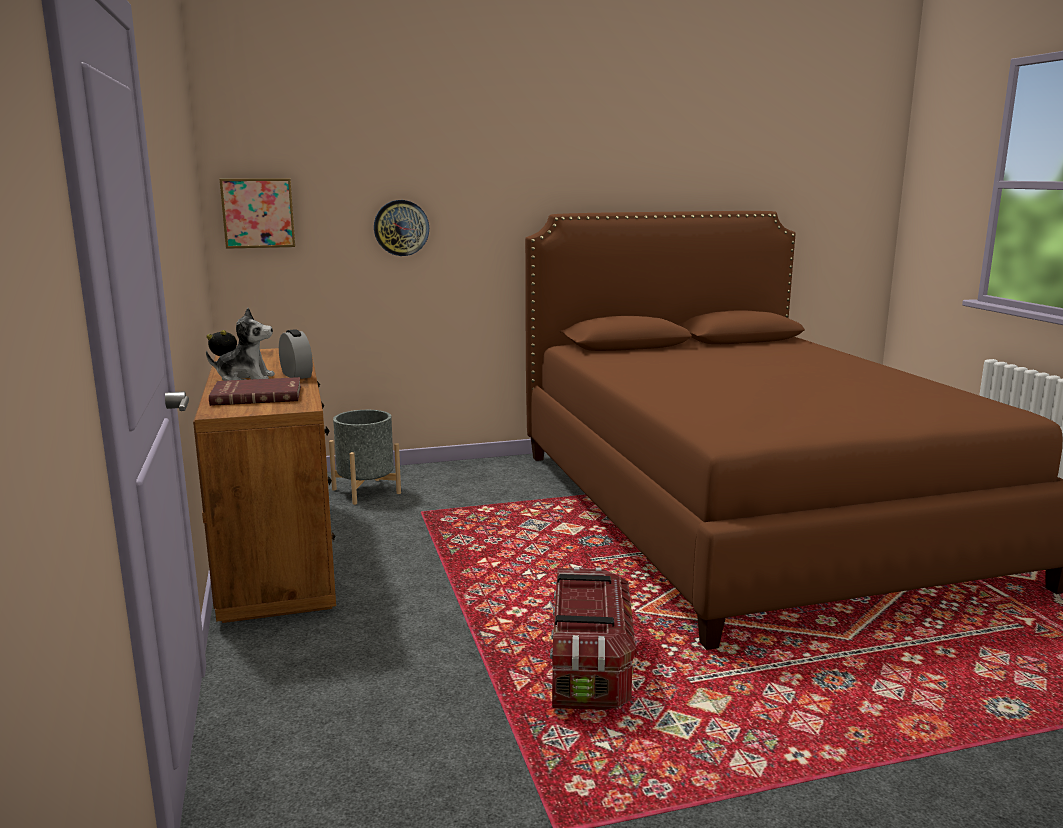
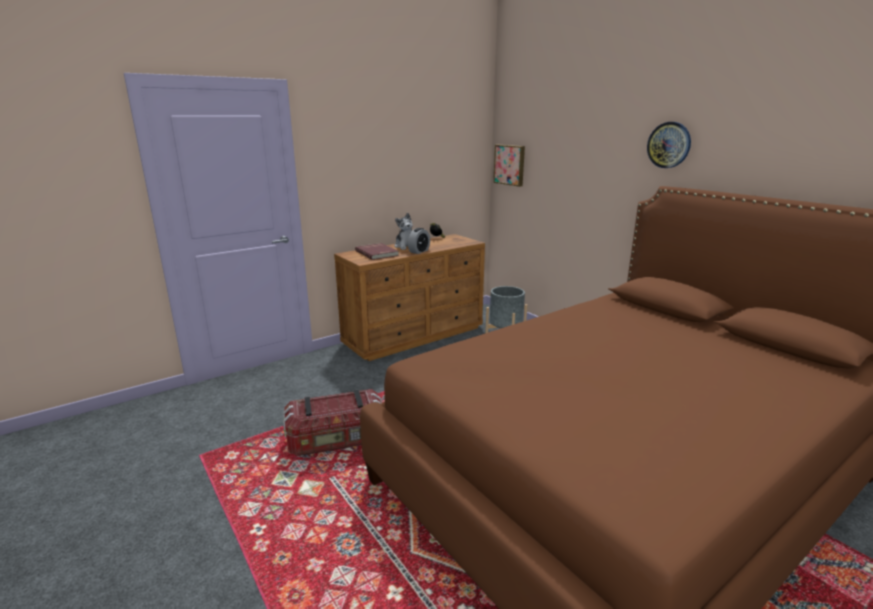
camera: 70 degrees right, 5 degrees up
wall clock [374,200,429,256] -> wall clock moved to [647,122,691,168]

